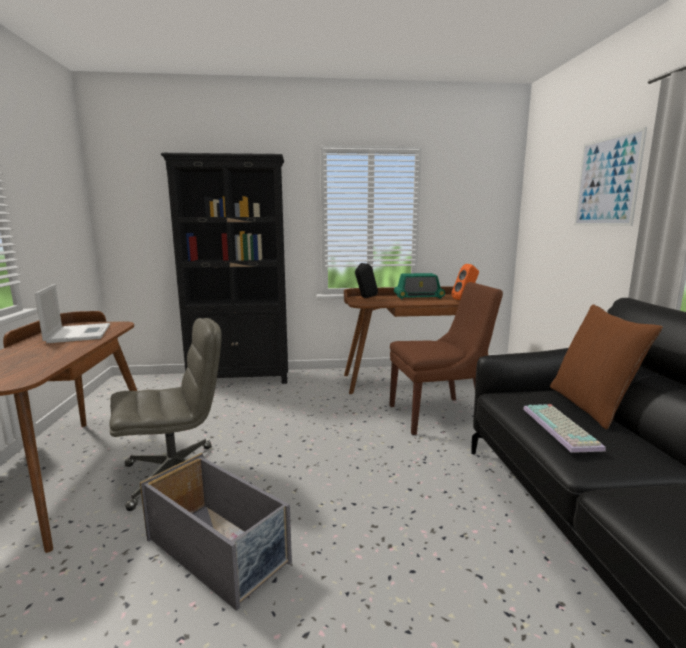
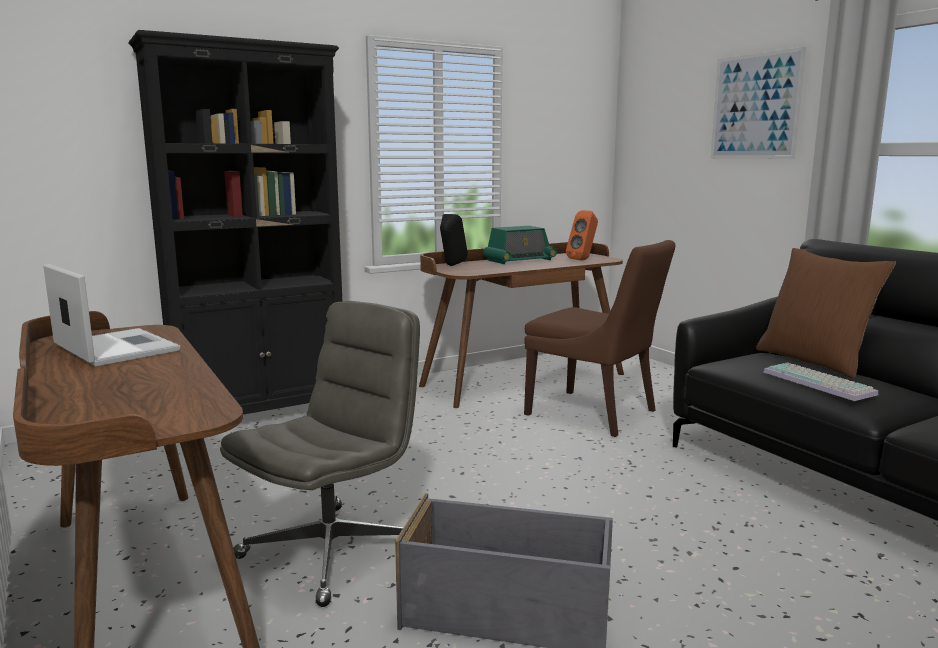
camera: 25 degrees left, 0 degrees up
brown chair [389,282,503,435] -> brown chair turned 75 degrees clockwise [524,240,675,437]

